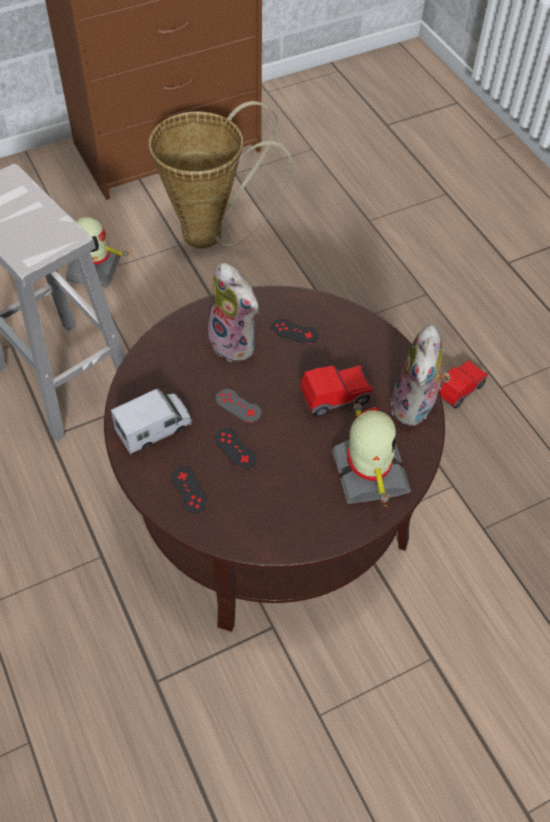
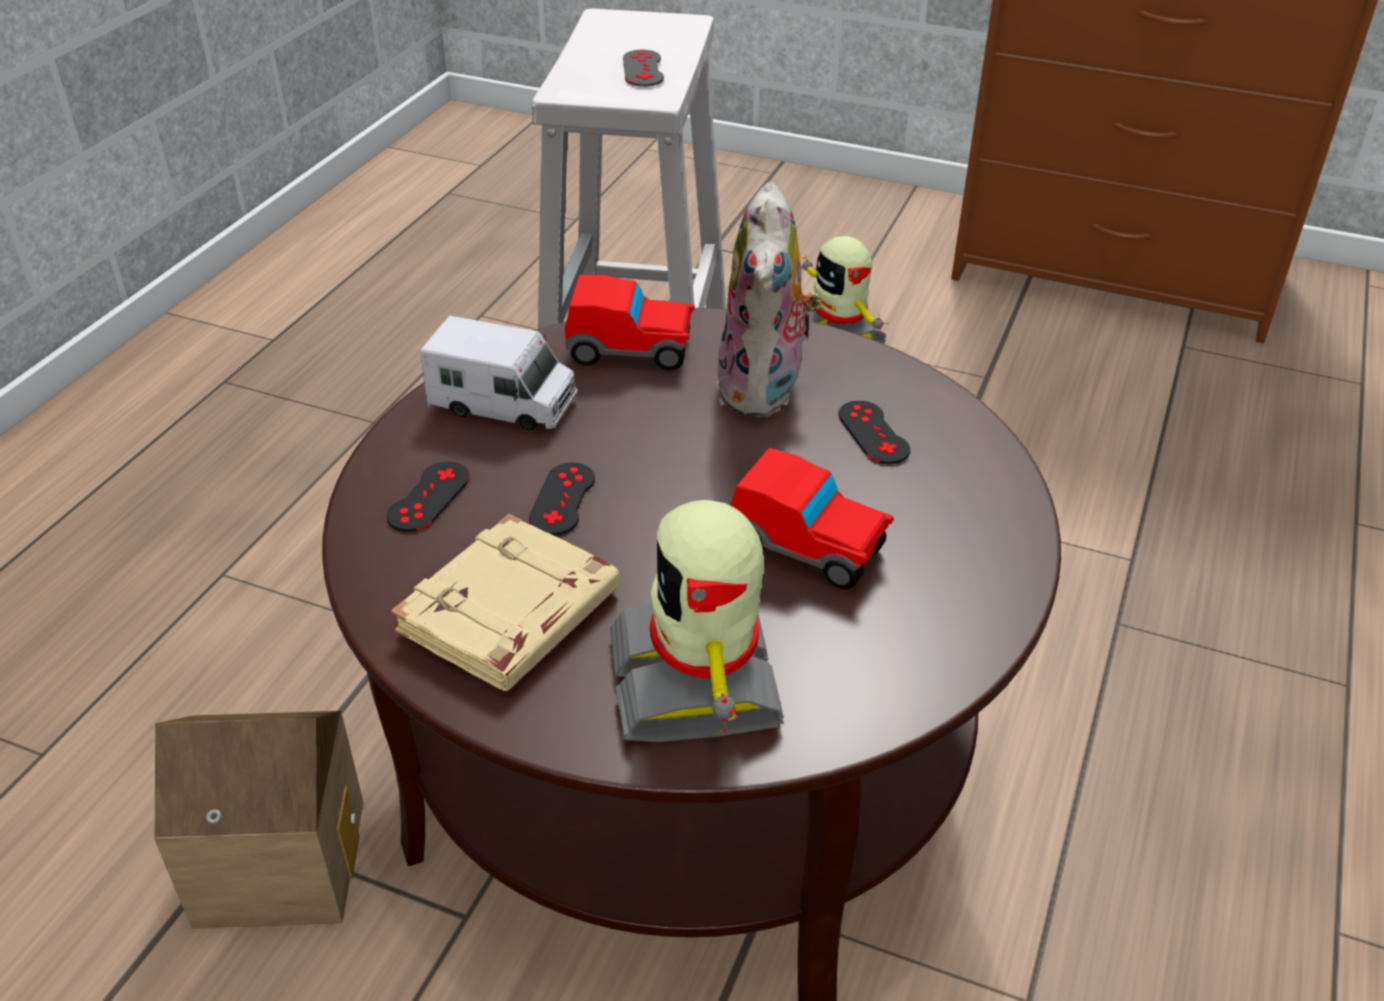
camera: 50 degrees right, 15 degrees down
basket [149,101,292,248] -> none
grey game controller [215,389,261,423] -> grey game controller moved to [623,50,664,87]
toy robot [332,399,411,508] -> toy robot turned 135 degrees clockwise [610,500,784,742]
plush toy [391,324,450,426] -> none
toy car [439,359,488,408] -> toy car moved to [565,275,695,370]
none -> toy house [154,711,363,929]
none -> beige book [391,514,619,691]

